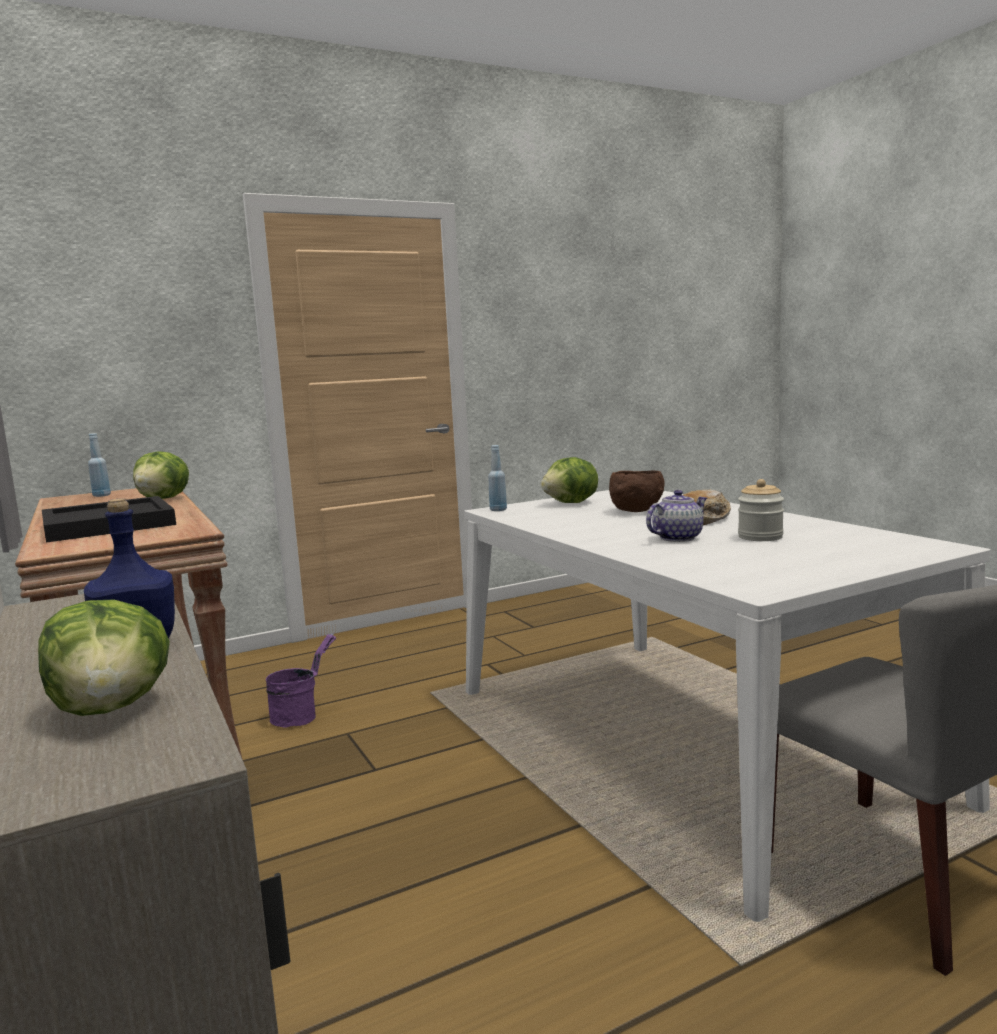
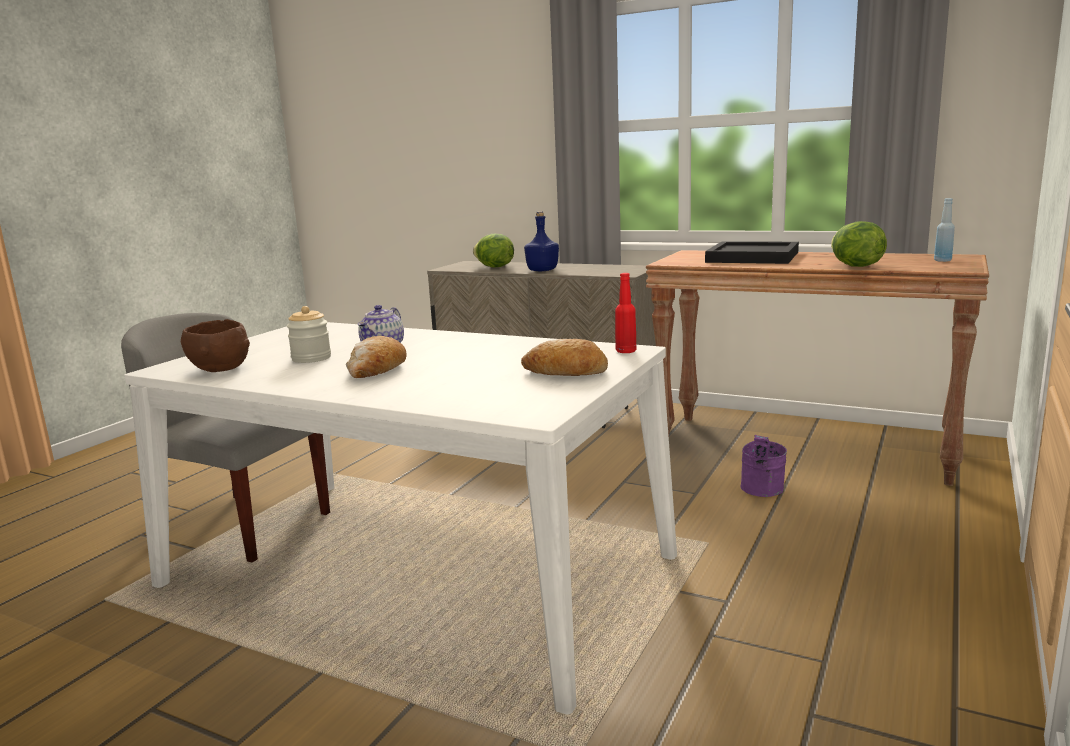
camera: 145 degrees right, 5 degrees up
blue bottle [488,445,507,511] -> red bottle [615,273,636,353]
lettuce [541,457,598,503] -> bread [521,339,608,376]
brown bowl [609,471,665,512] -> brown bowl moved to [181,319,250,372]

